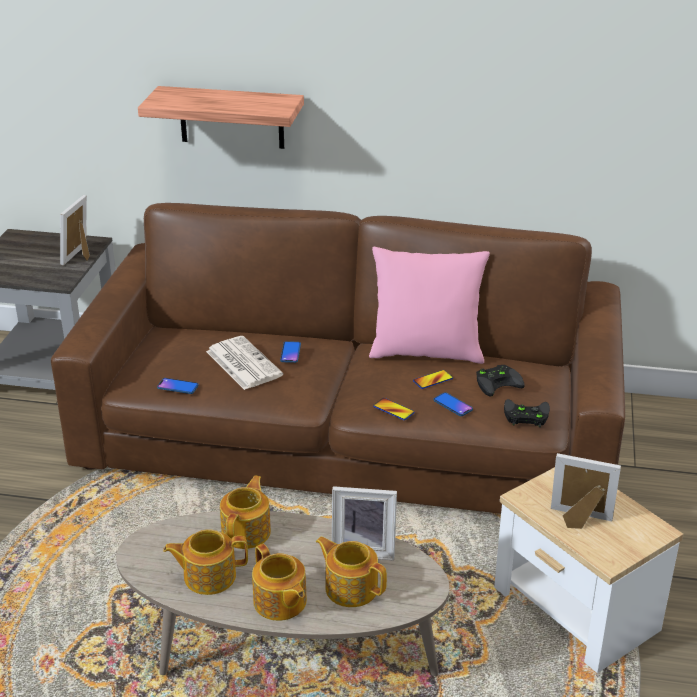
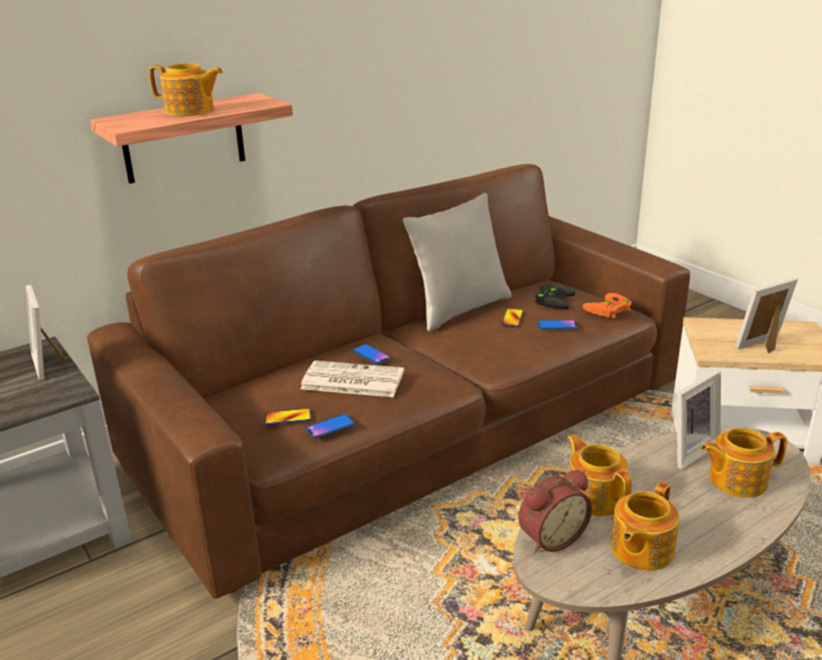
camera: 45 degrees left, 5 degrees down
teapot [252,544,307,621] -> teapot moved to [149,63,223,116]
pink pillow [369,247,490,364] -> grey pillow [403,193,512,332]
phone [373,398,415,420] -> phone moved to [264,408,311,425]
black game controller [504,399,550,427] -> orange game controller [583,293,632,318]
none -> alarm clock [518,470,592,553]

